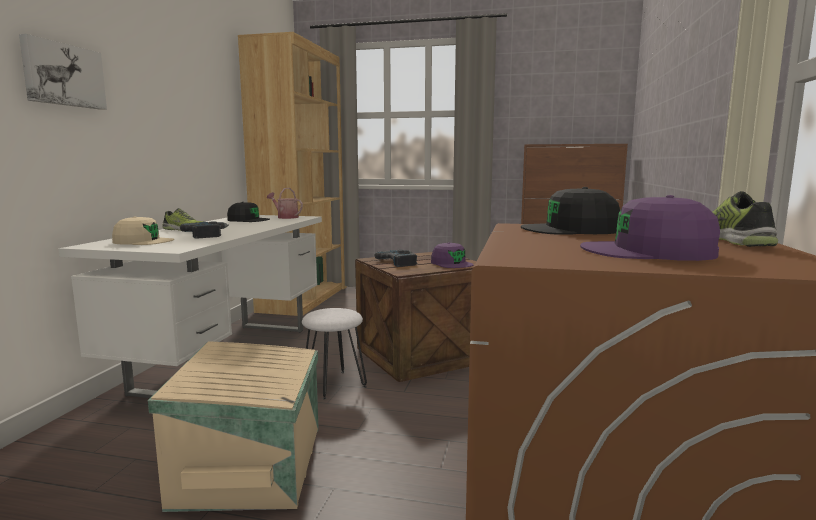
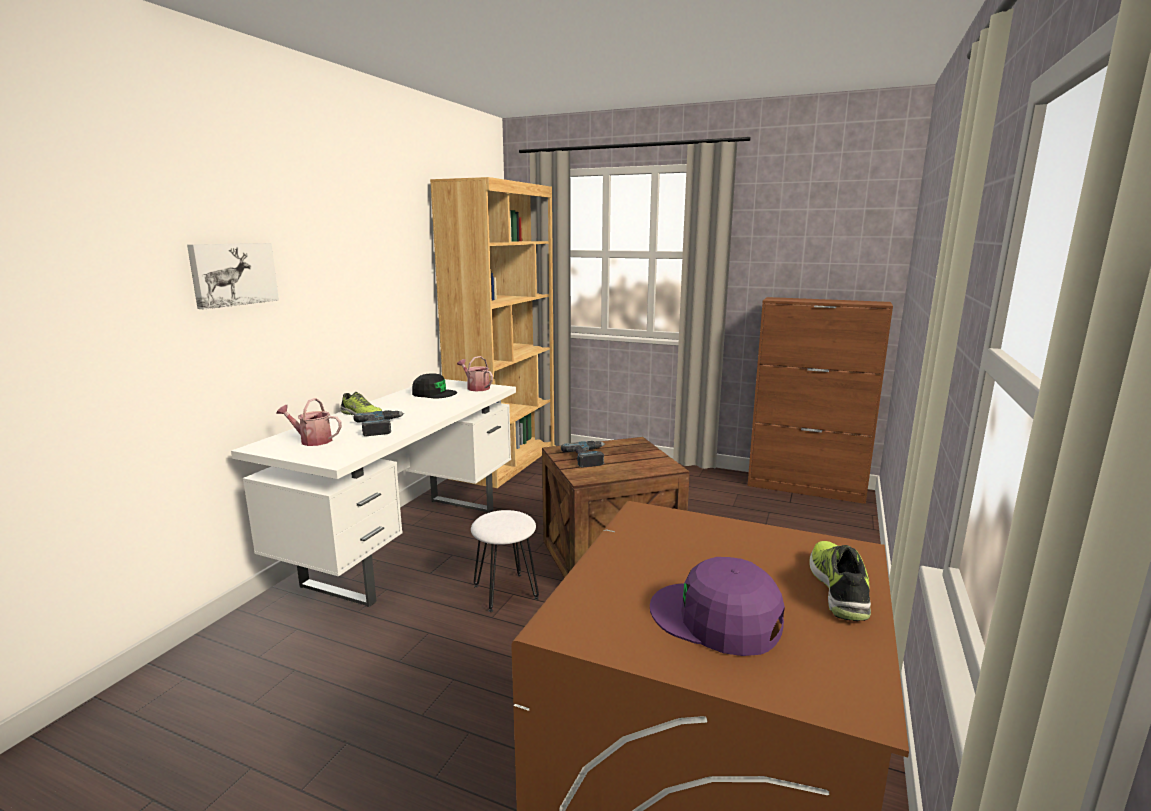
camera: 10 degrees right, 5 degrees up
beige cap [112,216,174,245] -> watering can [276,398,342,446]
beige storage box [148,341,319,512] -> none
purple cap [431,243,474,268] -> none
black cap [521,187,620,235] -> none

